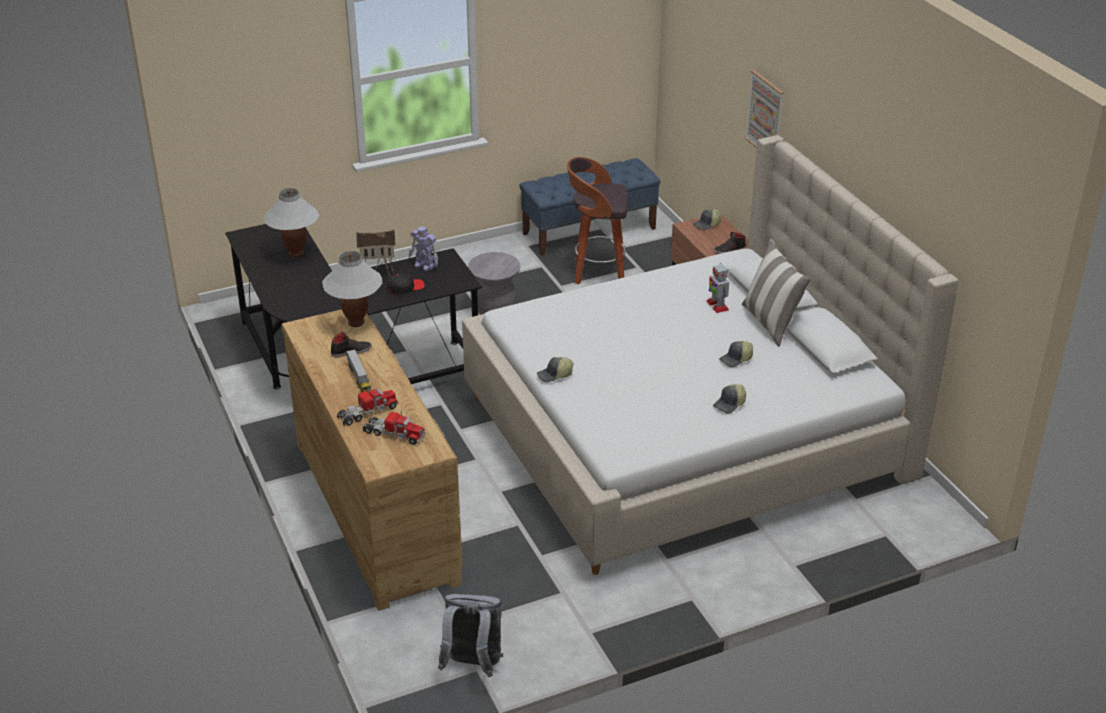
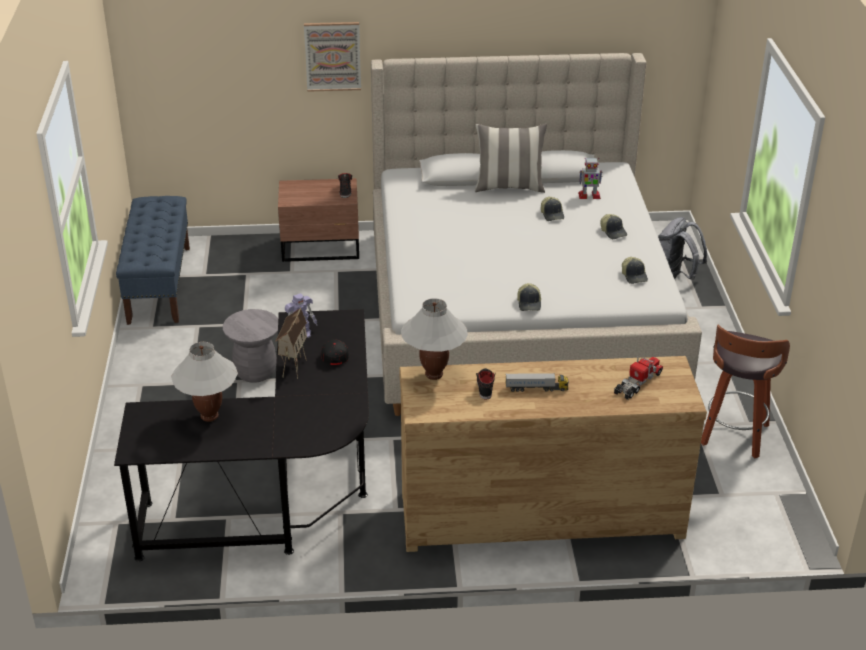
camera: 70 degrees left, 0 degrees up
toy truck [337,386,399,426] -> none
grey backpack [438,594,503,677] -> grey backpack moved to [658,217,707,280]
stool [567,157,628,284] -> stool moved to [701,325,790,458]
cap [693,209,721,230] -> cap moved to [622,257,648,284]
toy robot [707,263,729,313] -> toy robot moved to [578,158,602,199]

